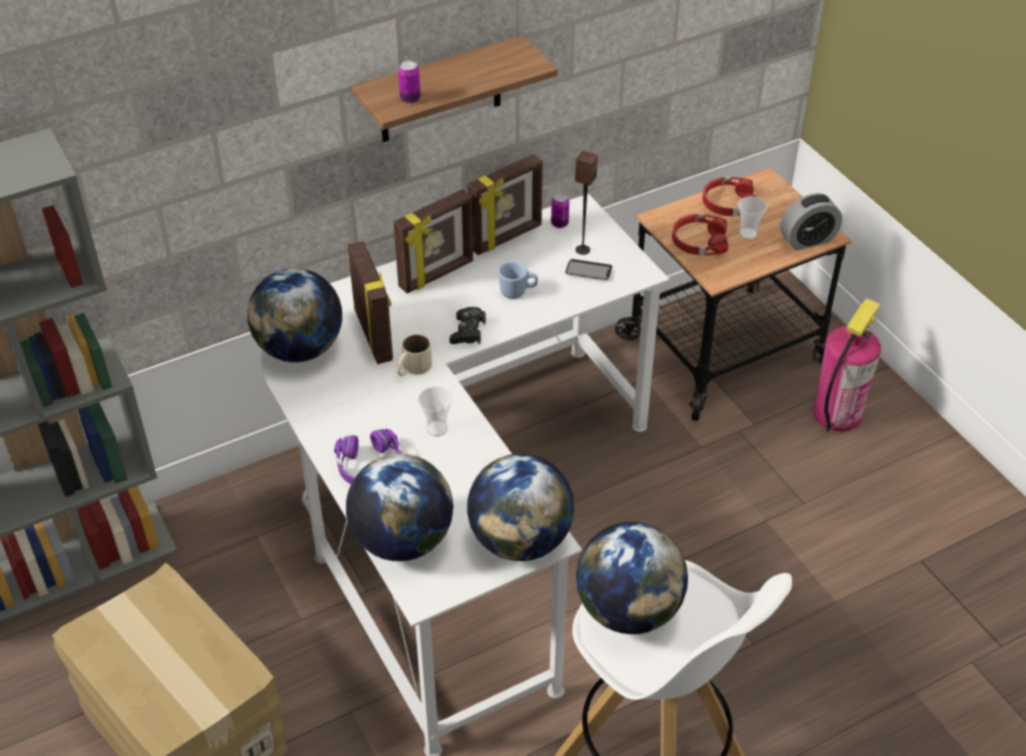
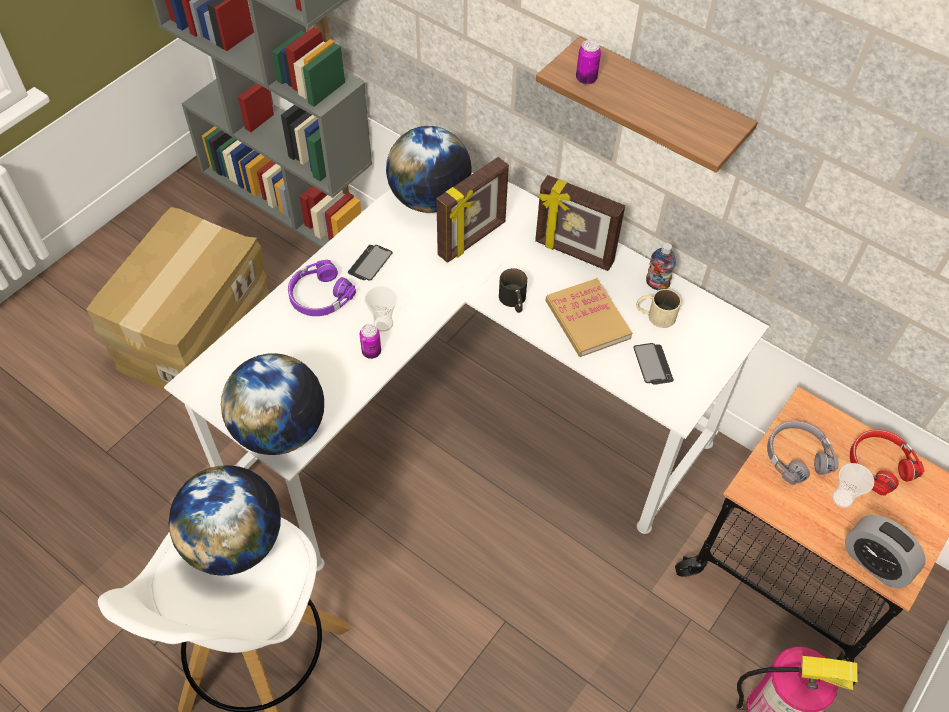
camera: 65 degrees right, 10 degrees up
globe [346,454,453,561] -> none
beige mug [396,334,432,376] -> beige mug moved to [636,289,681,328]
black game controller [449,307,486,344] -> black mug [499,268,527,313]
picture frame [467,154,543,255] -> bottle [646,243,676,290]
blue mug [498,261,538,299] -> book [545,278,632,357]
can [551,193,569,228] -> can moved to [360,324,381,359]
speaker [575,151,598,255] -> none
red headphones [672,214,728,255] -> grey headphones [767,421,839,485]
none -> phone [348,245,393,280]

